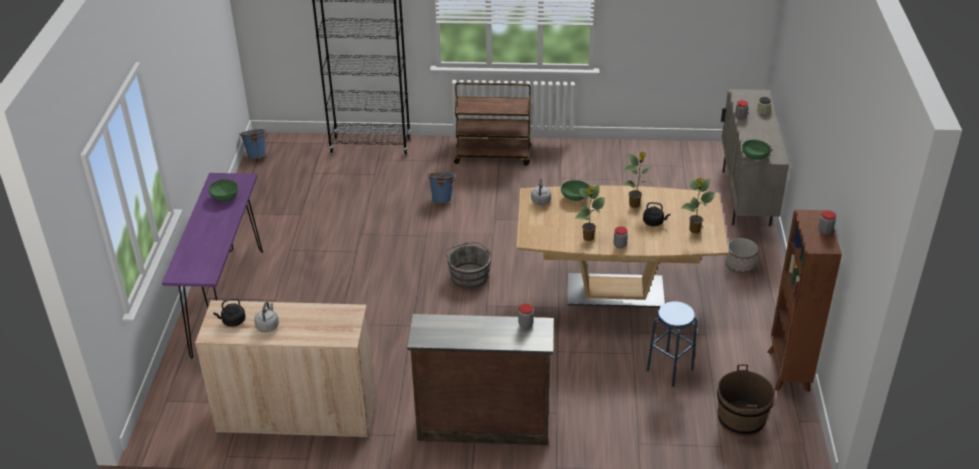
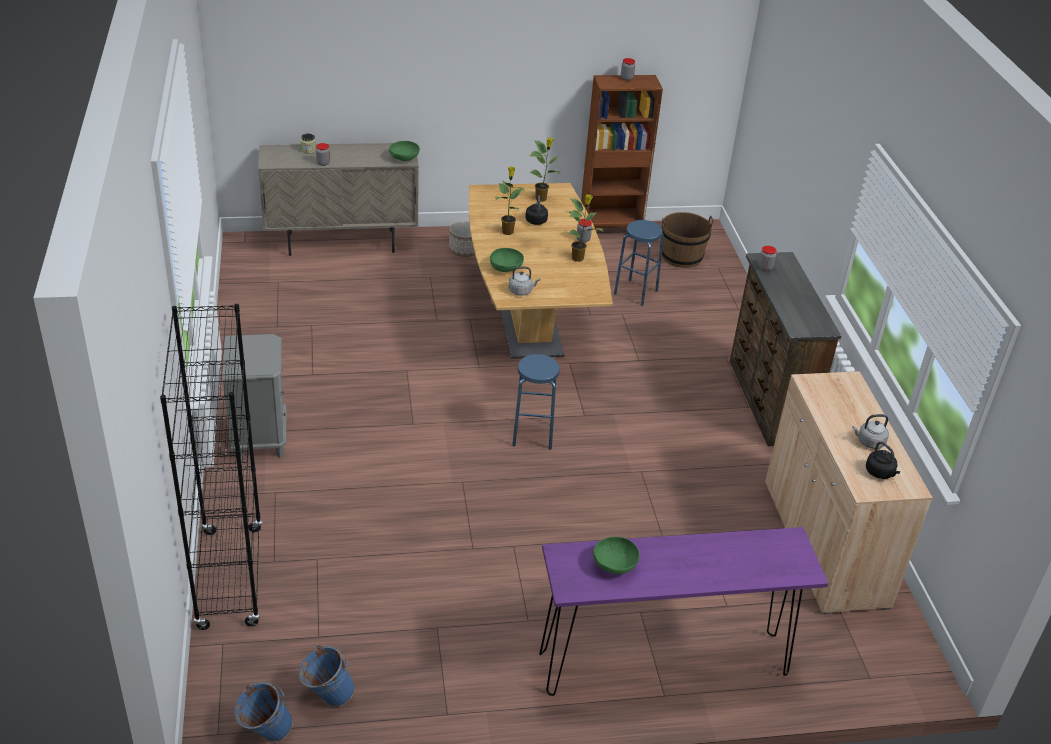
camera: 105 degrees left, 0 degrees up
blue bucket [427,172,456,203] -> blue bucket moved to [299,645,355,707]
grey bucket [445,242,491,289] -> blue stool [512,354,560,450]
brown cart [454,82,531,166] -> grey nightstand [222,334,286,459]

